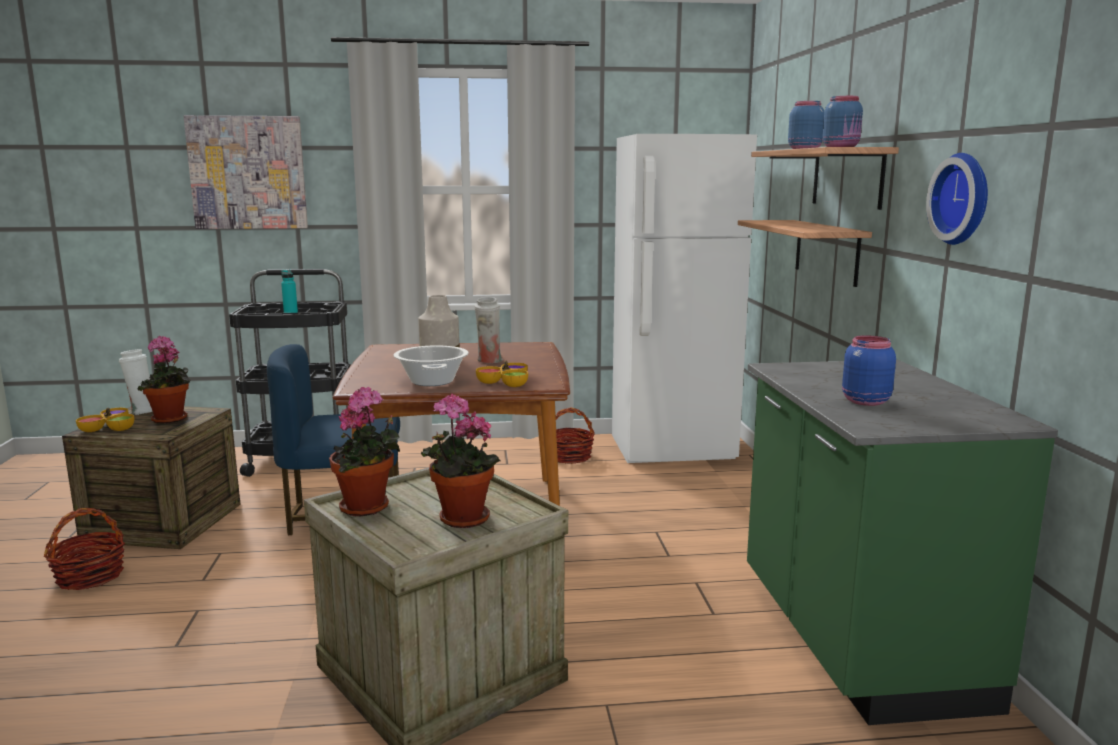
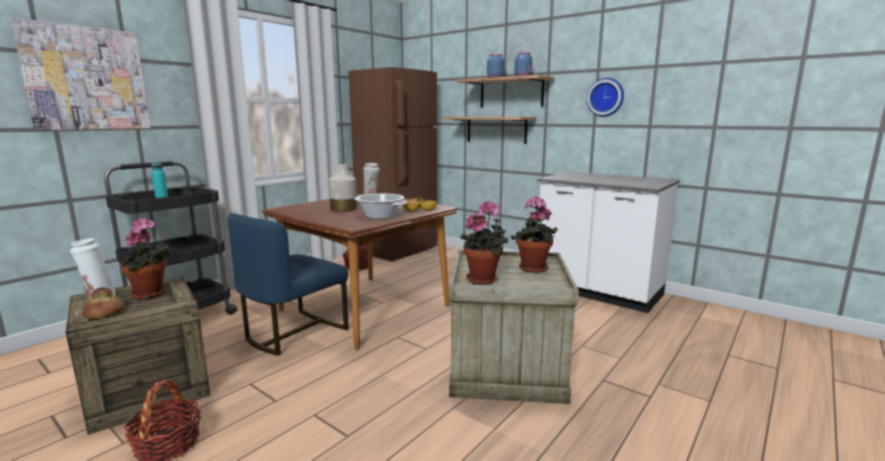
camera: 45 degrees left, 0 degrees up
bowl [76,408,134,432] -> bread [82,287,124,319]
white fridge [612,134,757,463] -> brown fridge [349,67,437,261]
green counter [747,360,1058,725] -> white counter [537,171,680,313]
blue jar [842,335,896,406] -> none

